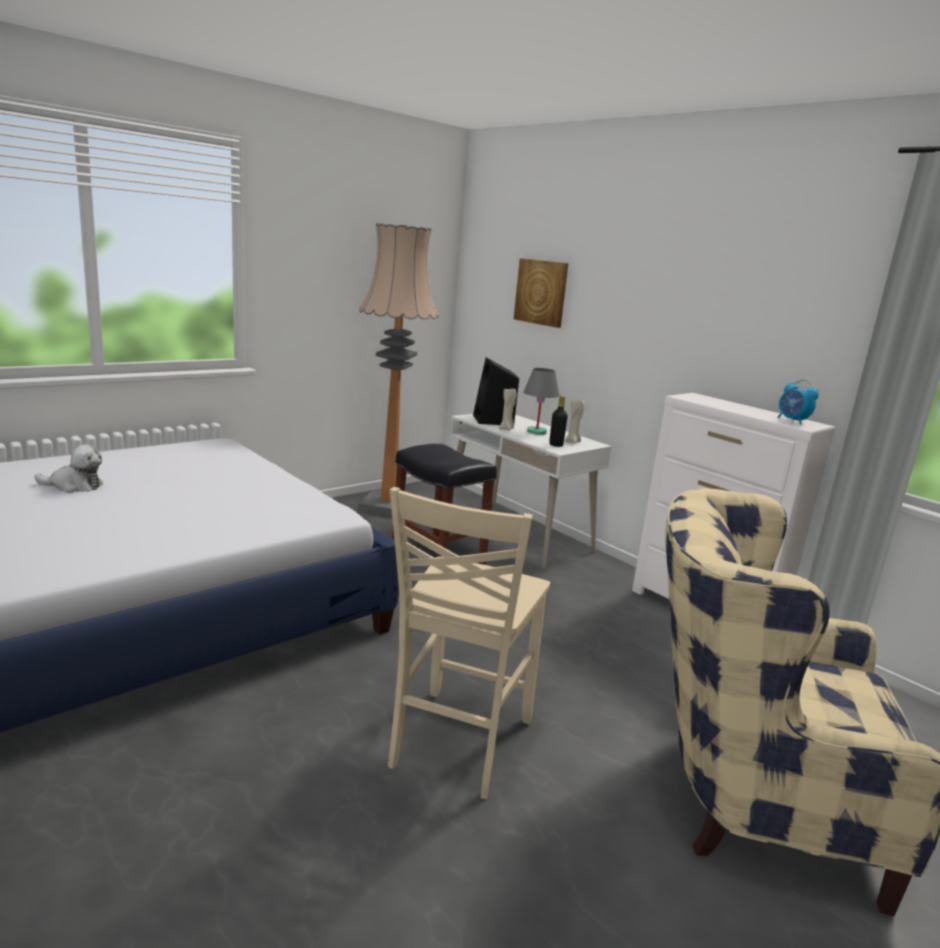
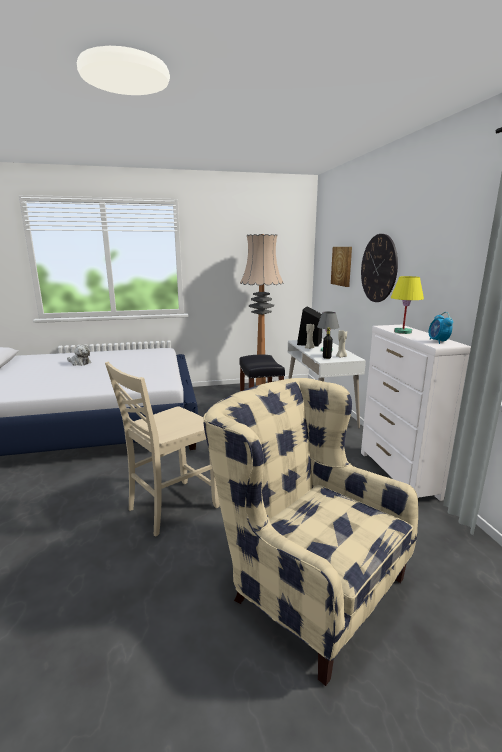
camera: 30 degrees right, 0 degrees up
none -> wall clock [361,234,398,302]
none -> yellow table lamp [391,276,424,334]

